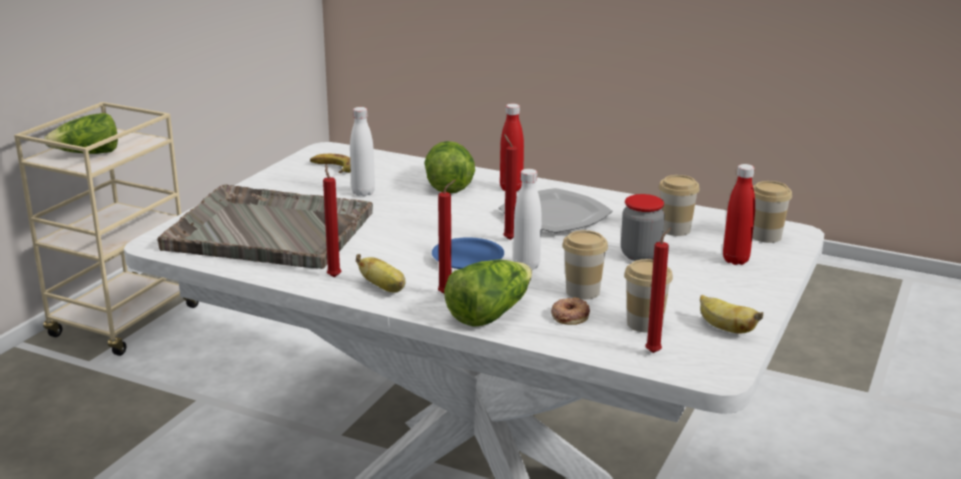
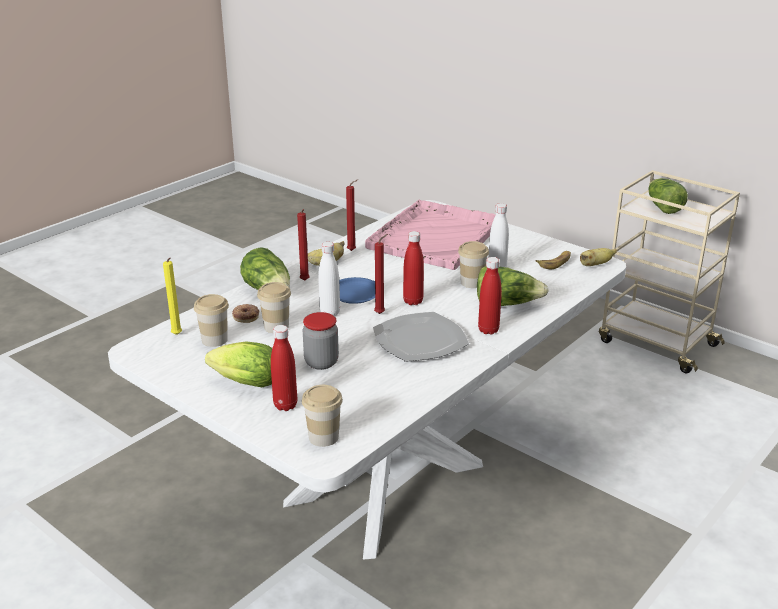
camera: 105 degrees right, 5 degrees up
grey tray [157,184,373,269] -> pink tray [365,200,495,270]
red candle [645,228,671,353] -> yellow candle [163,257,182,335]
cup [659,175,700,236] -> cup moved to [458,241,489,288]
banana [700,295,763,334] -> banana moved to [580,248,617,266]
none -> lettuce [205,342,272,387]
none -> red bottle [403,231,424,305]

